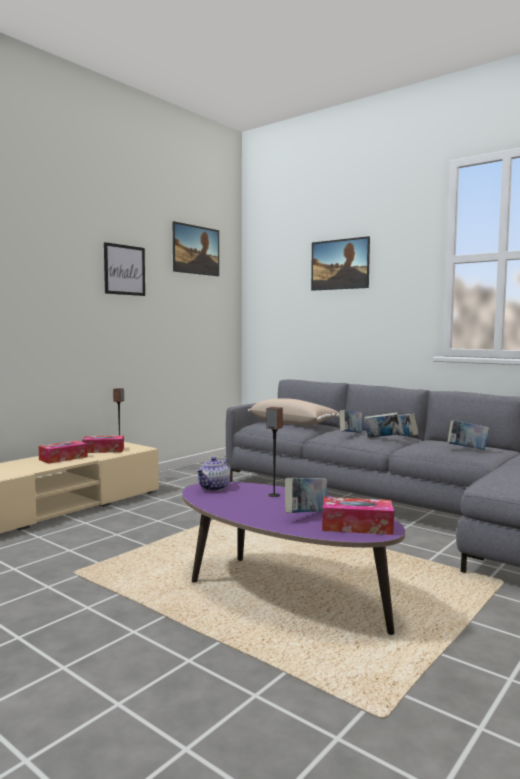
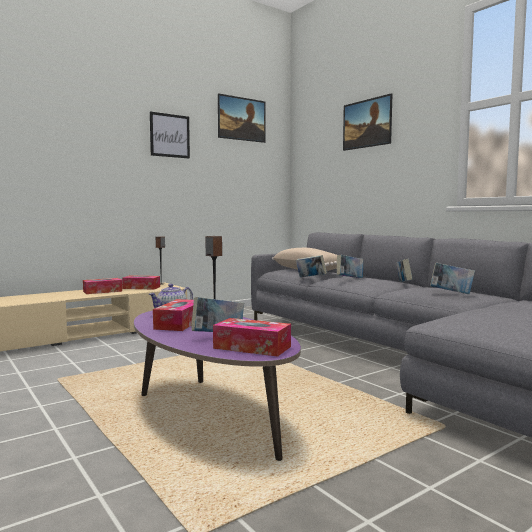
camera: 15 degrees right, 0 degrees up
book [364,412,401,438] -> book moved to [296,255,327,277]
none -> tissue box [153,299,194,331]

